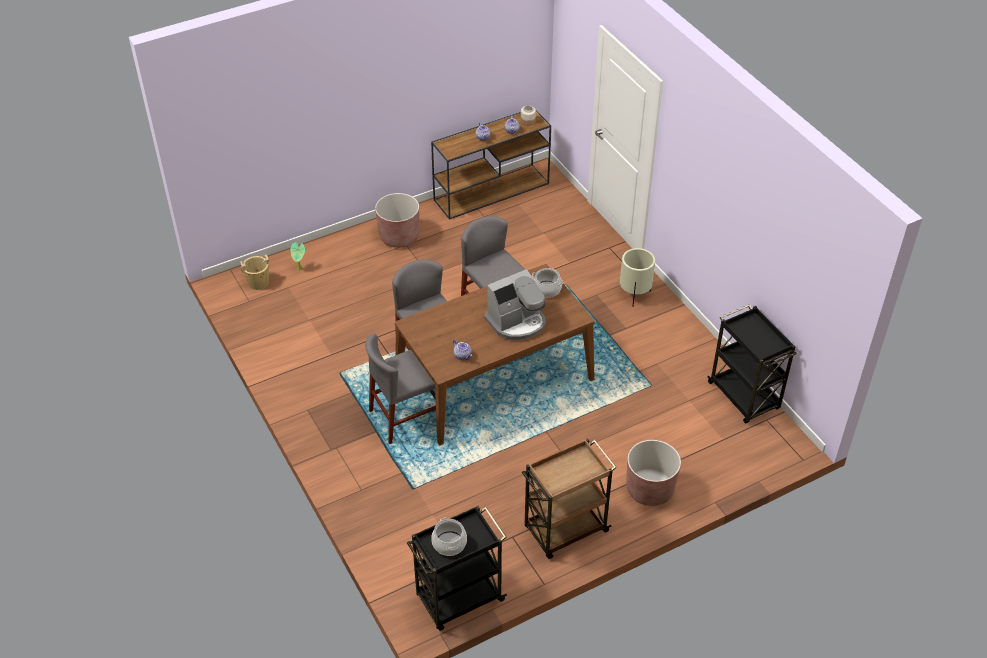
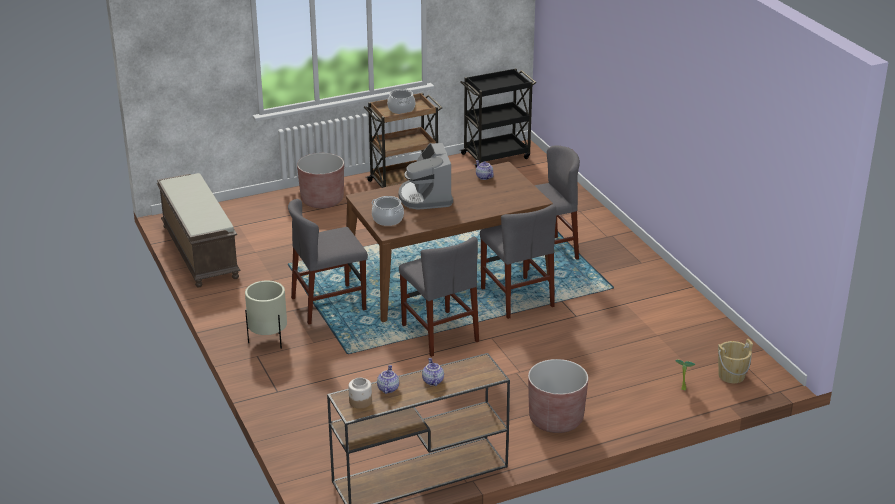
camera: 175 degrees left, 15 degrees down
cooking pot [431,517,467,556] -> cooking pot moved to [387,89,415,114]
coffee machine [485,269,546,340] -> coffee machine turned 75 degrees counterclockwise [398,143,453,209]
black cart [707,304,797,424] -> brown bench [157,173,241,287]
none -> grey chair [288,199,368,324]

